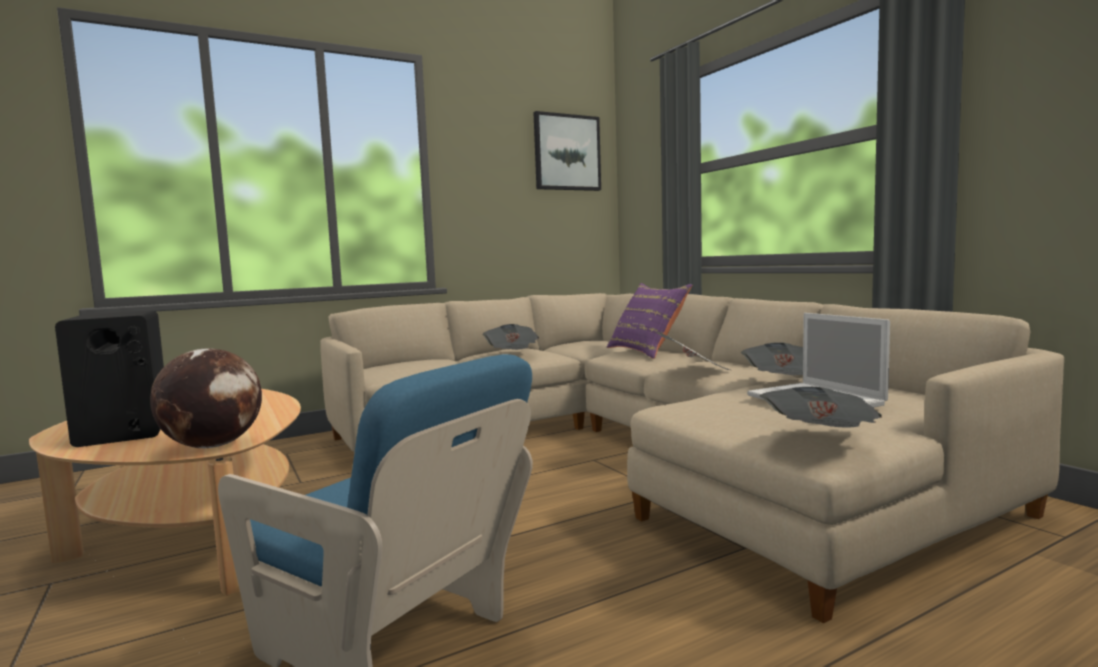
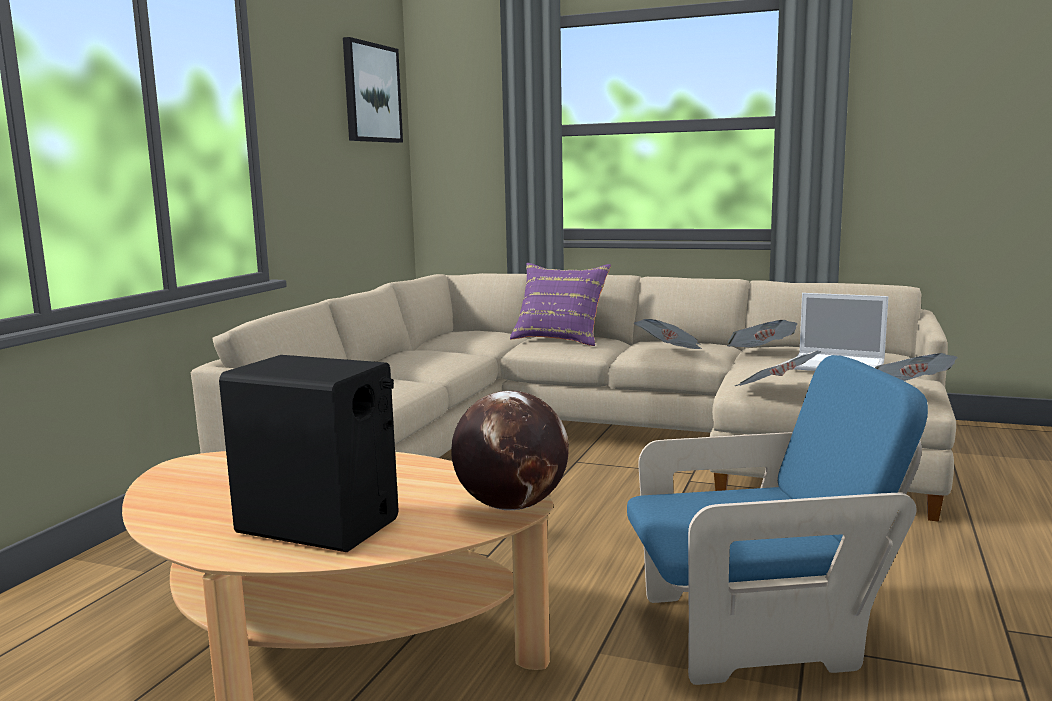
camera: 40 degrees left, 5 degrees up
newspaper [483,324,539,350] -> newspaper moved to [735,350,822,386]

